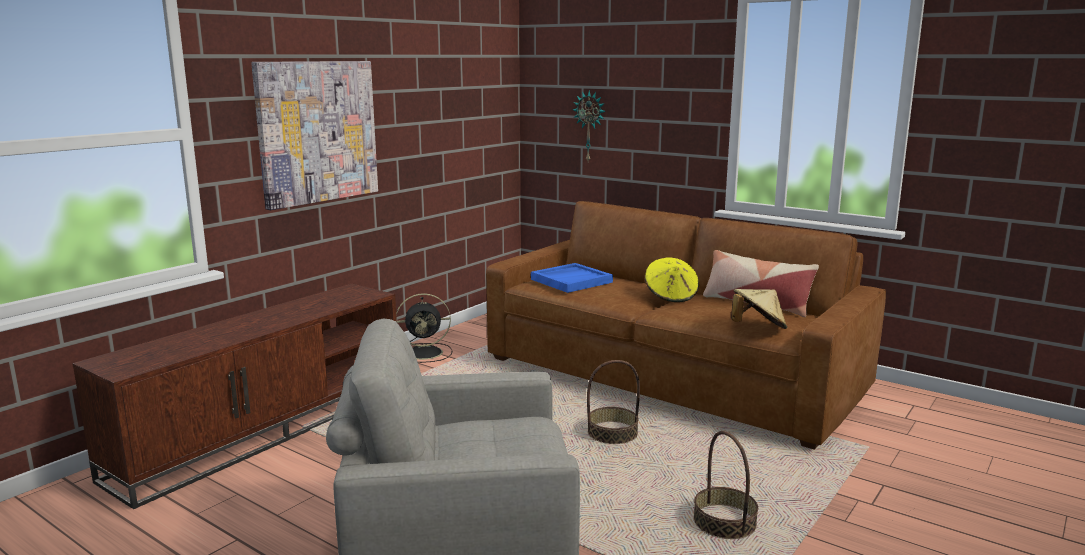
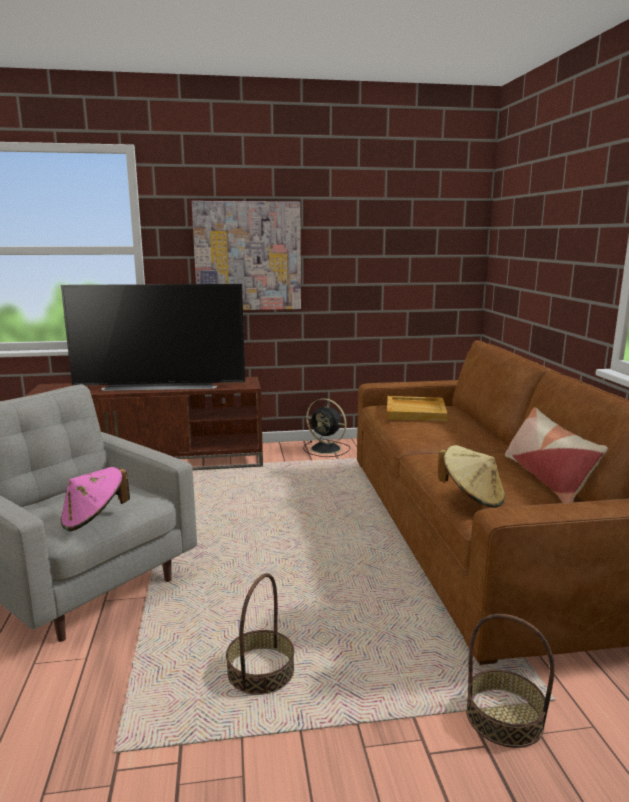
camera: 45 degrees right, 0 degrees up
blue tray [531,263,613,293] -> beige tray [387,396,447,422]
wall clock [573,90,606,161] -> none
basket [587,360,640,444] -> basket moved to [466,614,554,748]
yellow hat [645,258,699,302] -> none
none -> television [61,284,245,391]
none -> pink hat [61,467,130,531]

